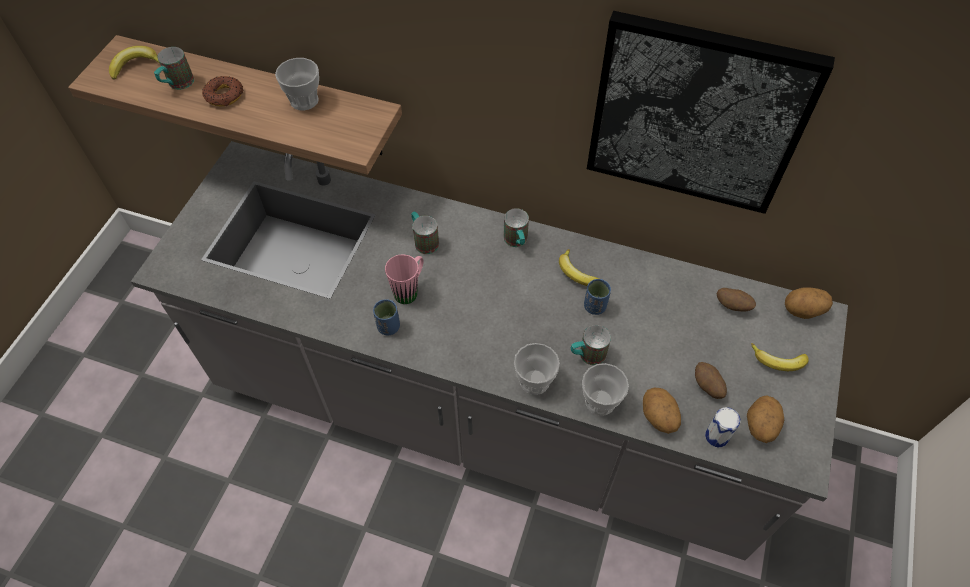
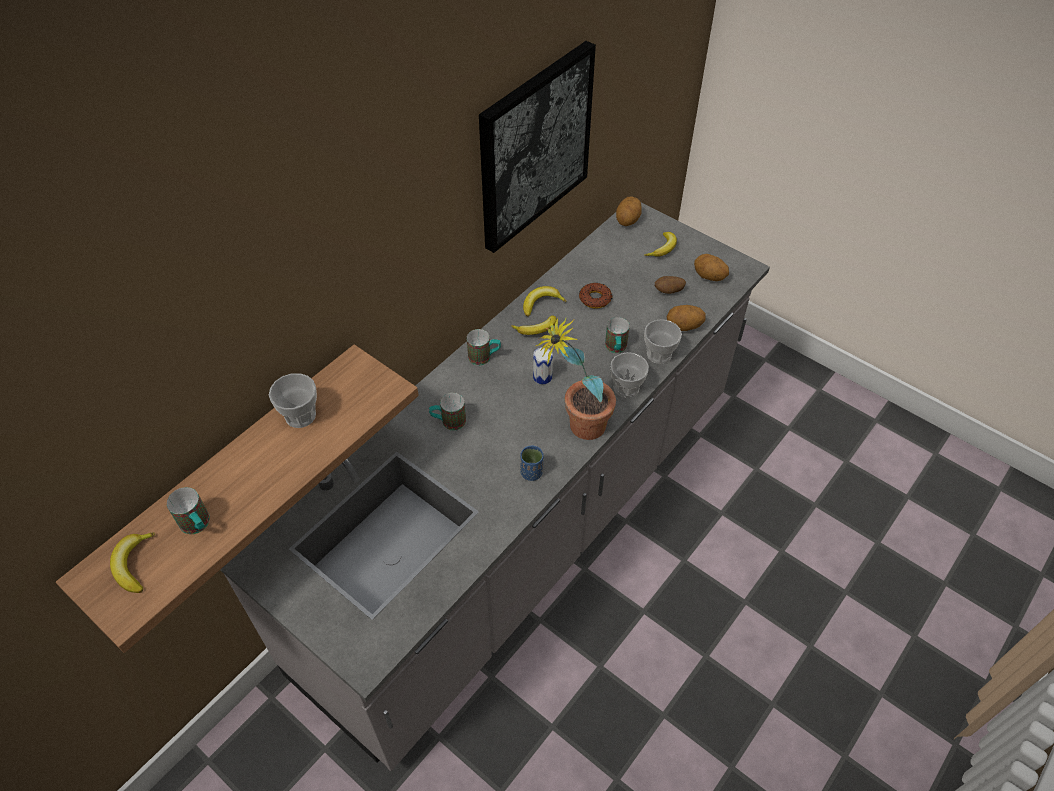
camera: 70 degrees left, 5 degrees down
donut [202,76,243,106] -> donut moved to [579,283,613,308]
pink mug [385,254,424,304] -> none
blue cup [584,279,611,315] -> none
can [705,407,741,447] -> can moved to [533,347,553,384]
potato [717,288,756,311] -> none
none -> banana [523,286,566,316]
none -> potted plant [536,318,616,440]

